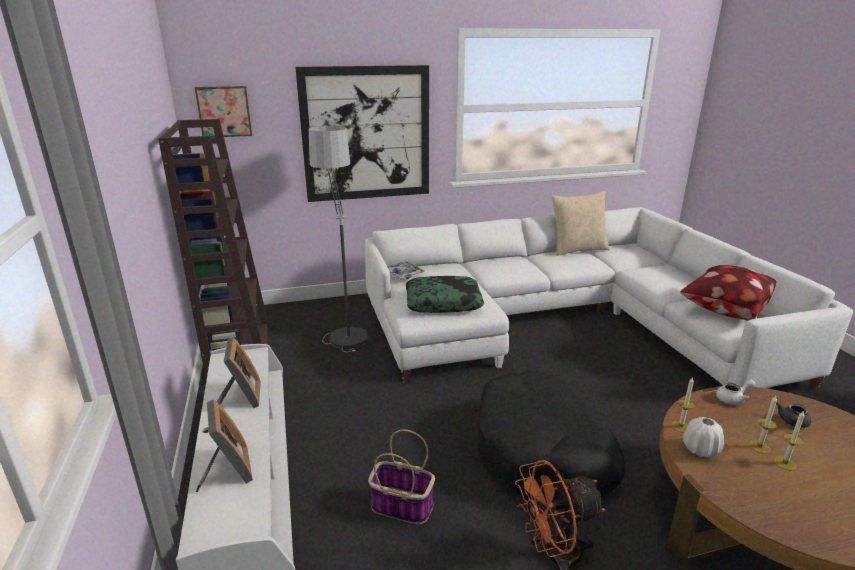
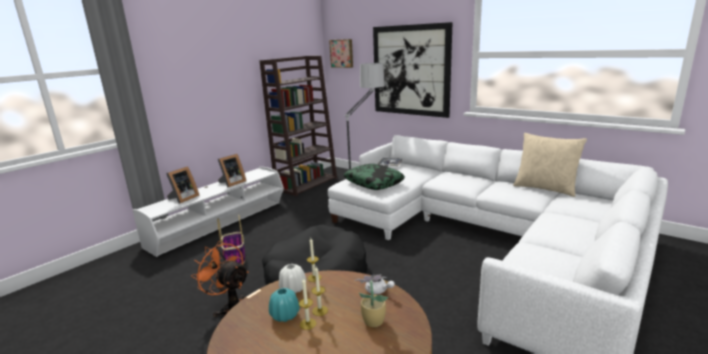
camera: 55 degrees right, 5 degrees down
pillow [680,265,776,320] -> none
grey teapot [776,402,811,428] -> potted plant [354,275,389,327]
none -> turquoise vase [269,288,300,322]

